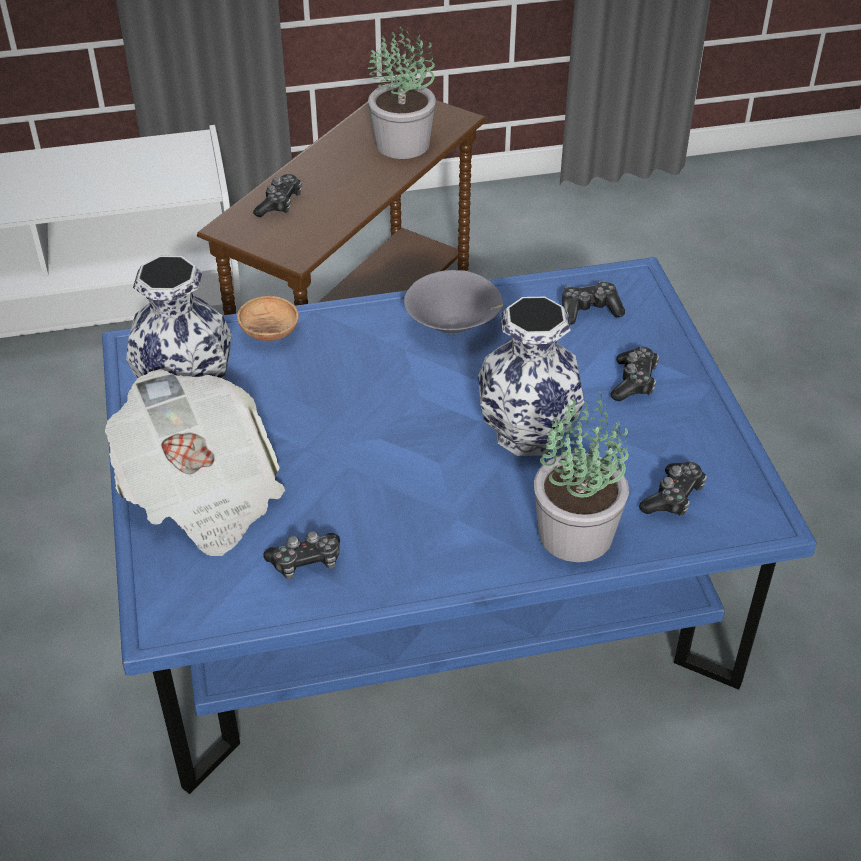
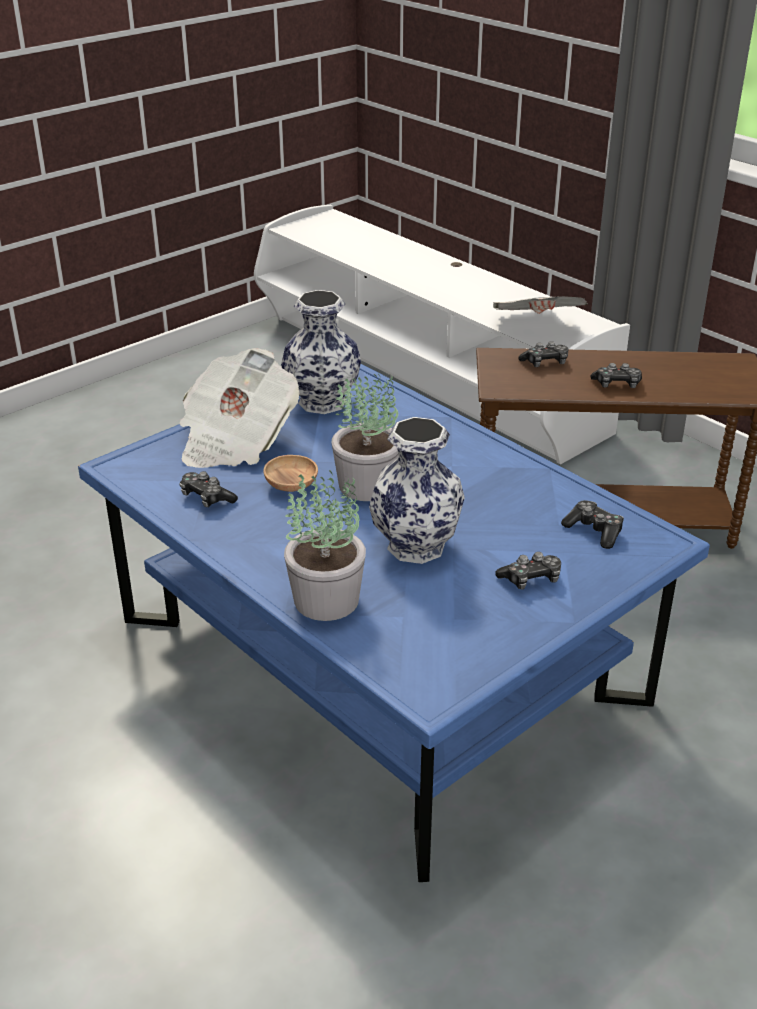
camera: 60 degrees right, 10 degrees down
brown bowl [237,296,299,341] -> brown bowl moved to [263,455,318,492]
potted plant [368,27,436,159] -> potted plant moved to [331,374,399,501]
grey bowl [404,270,503,334] -> none
game controller [639,462,707,516] -> game controller moved to [590,363,642,388]
none -> newspaper [493,296,588,314]

